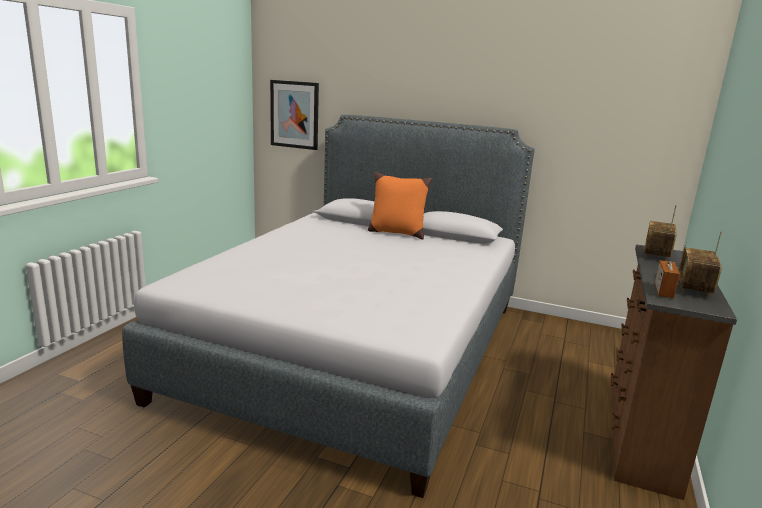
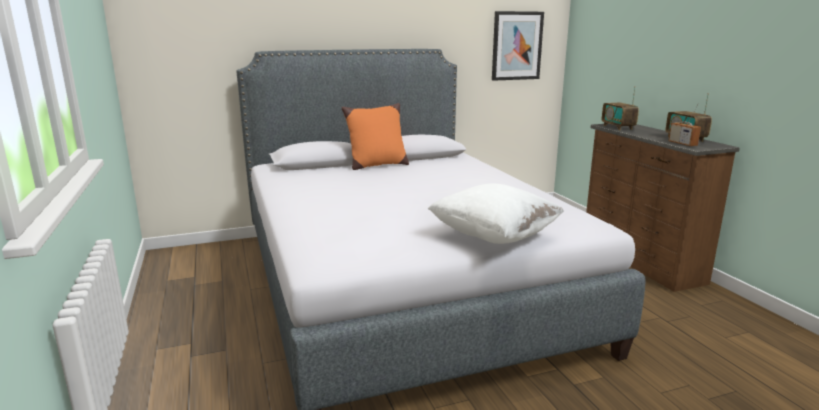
camera: 40 degrees left, 0 degrees up
picture [270,80,319,150] -> picture moved to [492,11,544,81]
none -> white pillow [428,184,564,244]

